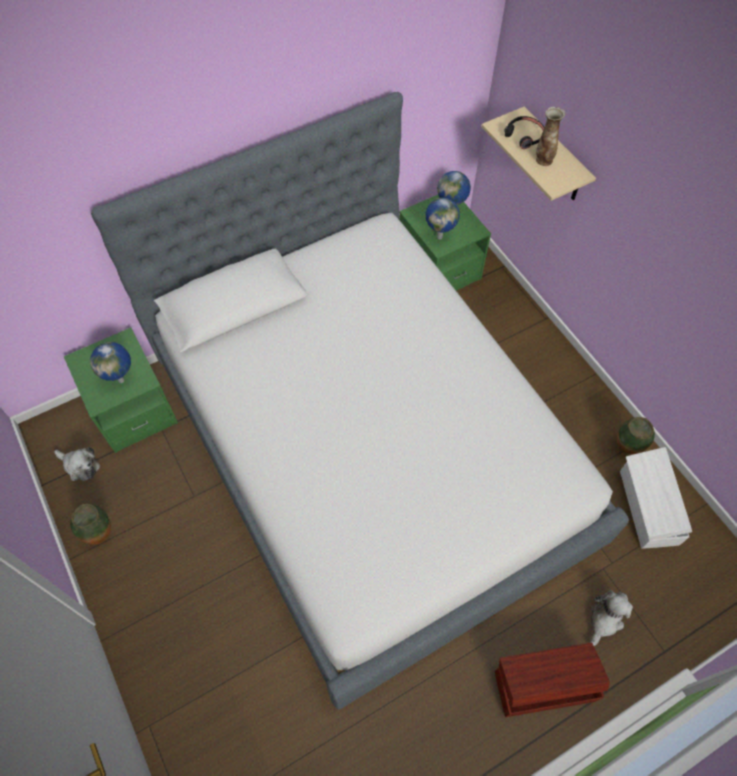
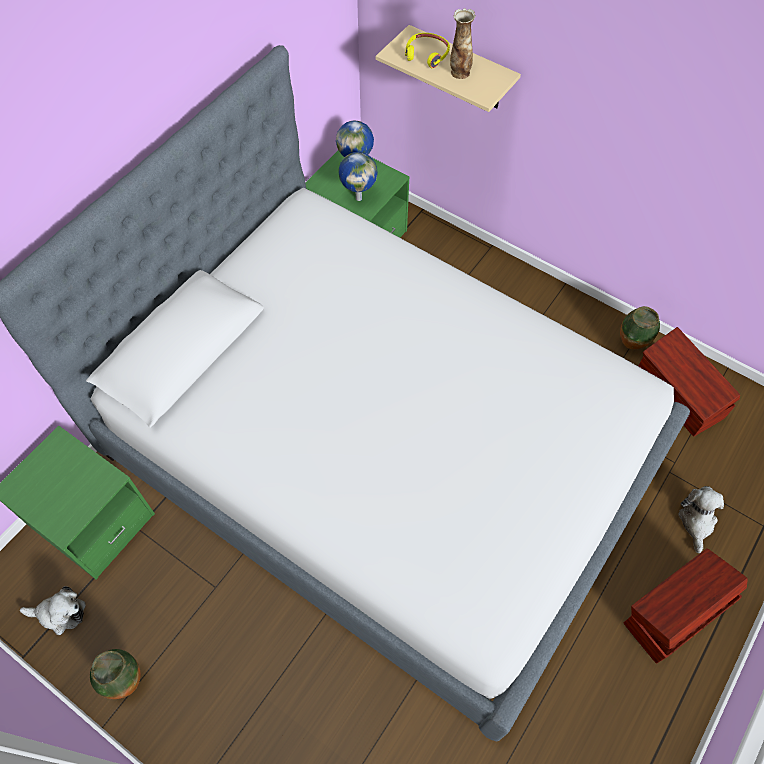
camera: 25 degrees left, 0 degrees up
globe [90,342,131,383] -> none
black headphones [504,116,544,149] -> yellow headphones [405,33,450,68]
white storage box [620,447,692,549] -> brown storage box [638,327,740,437]

